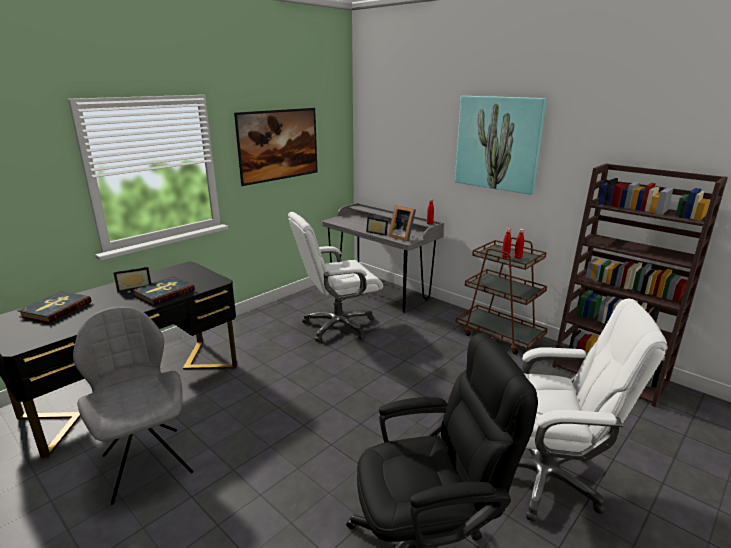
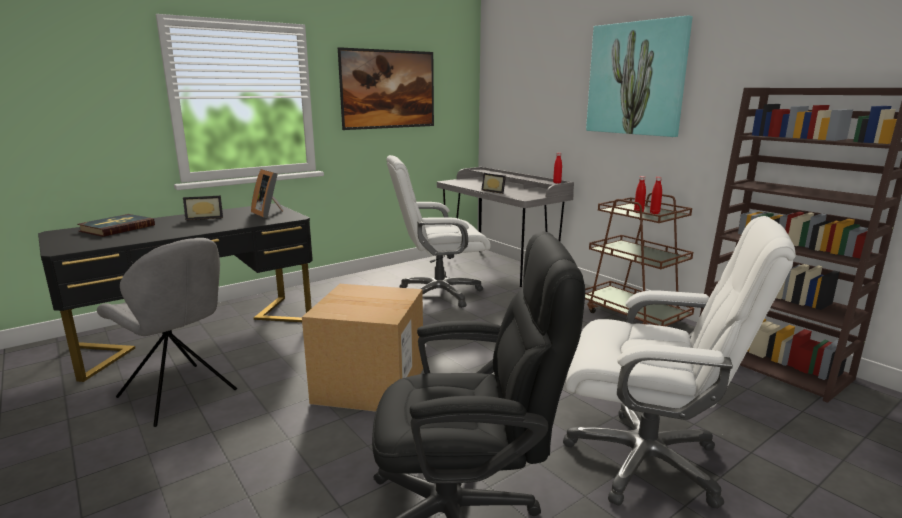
camera: 10 degrees right, 5 degrees down
grey chair [73,307,193,505] -> grey chair turned 150 degrees clockwise [97,238,237,427]
book [132,276,195,306] -> none
picture frame [389,205,416,242] -> picture frame moved to [251,169,284,218]
none -> cardboard box [302,284,423,412]

